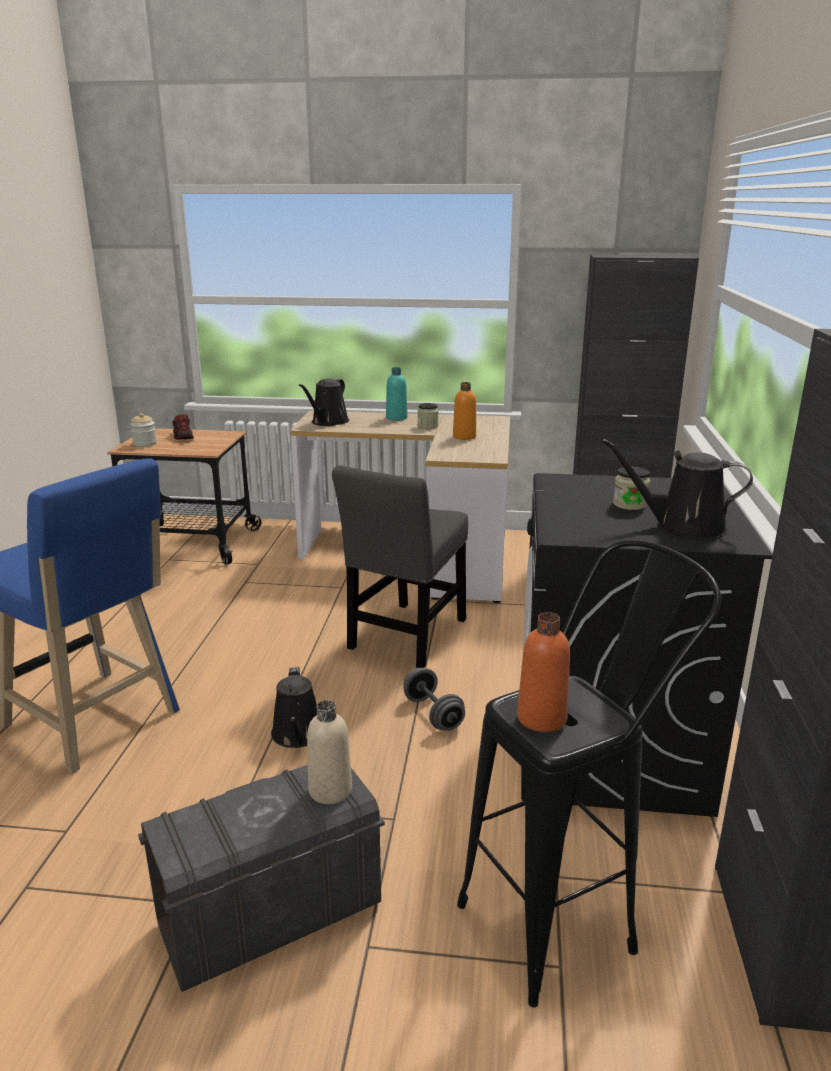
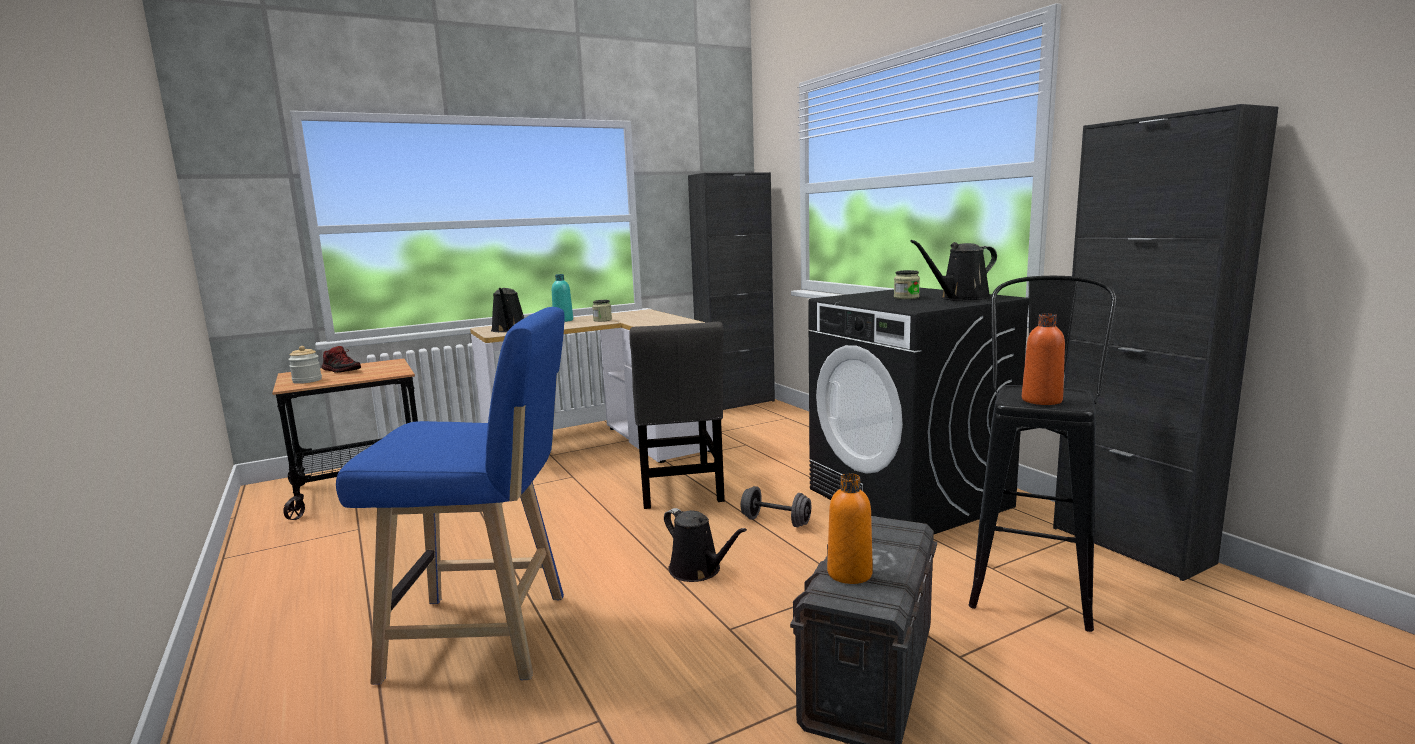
camera: 35 degrees left, 10 degrees down
beige bottle [307,700,352,804] -> none
orange bottle [453,382,476,440] -> orange bottle moved to [827,473,873,584]

